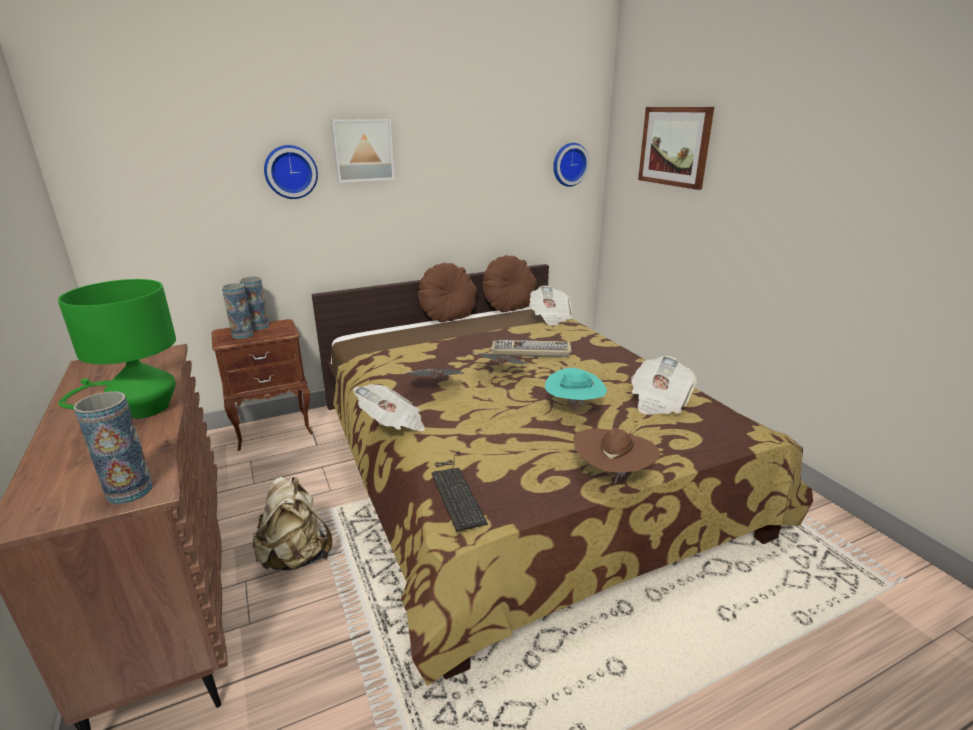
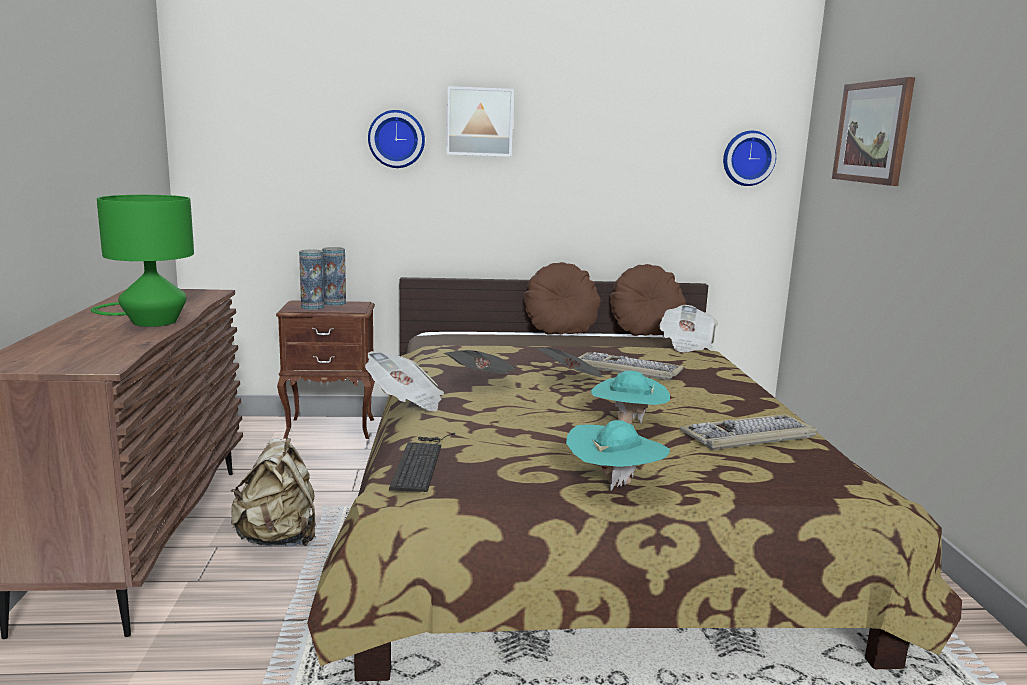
camera: 20 degrees right, 10 degrees down
vase [73,391,153,504] -> none
brown hat [573,428,660,483] -> turquoise hat [566,420,670,491]
newspaper [631,356,697,415] -> keyboard [680,414,817,450]

